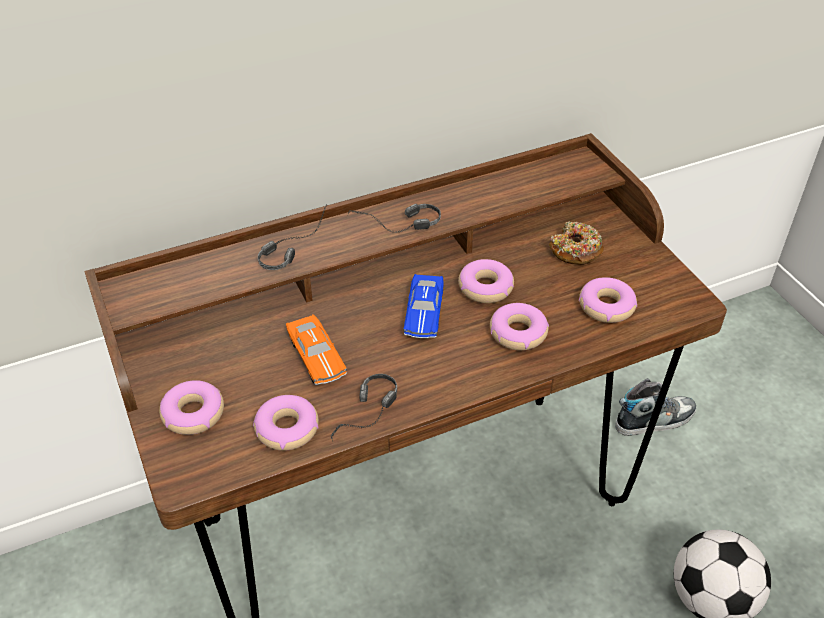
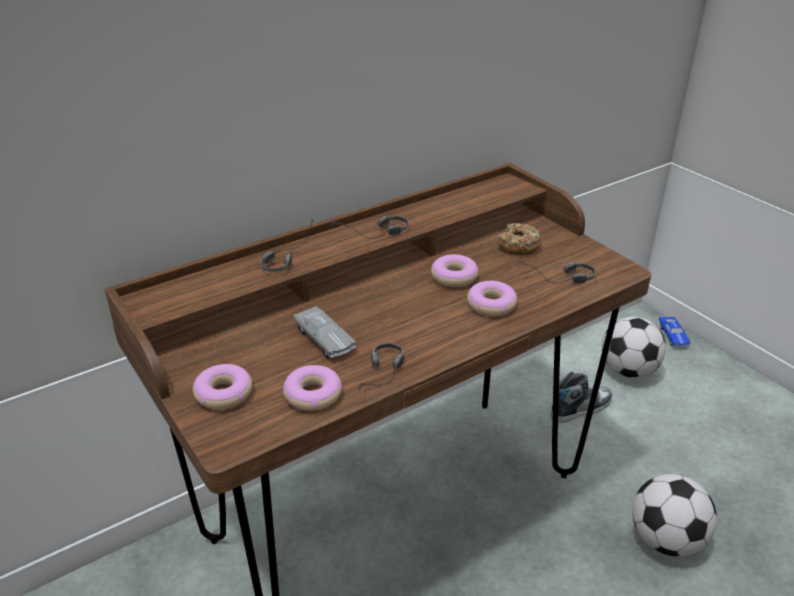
camera: 10 degrees left, 10 degrees down
orange toy car [286,314,347,385] -> grey toy car [293,306,356,358]
blue toy car [404,274,444,338] -> blue toy car moved to [659,317,690,347]
donut [579,277,637,323] -> headphones [517,261,596,284]
none -> football [602,317,666,378]

